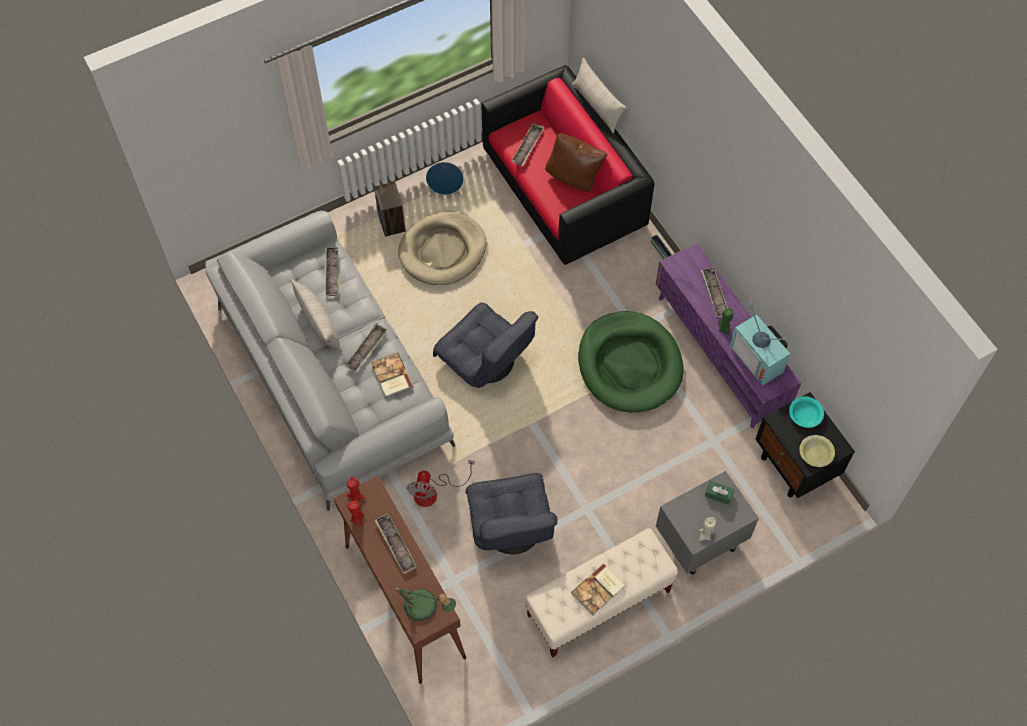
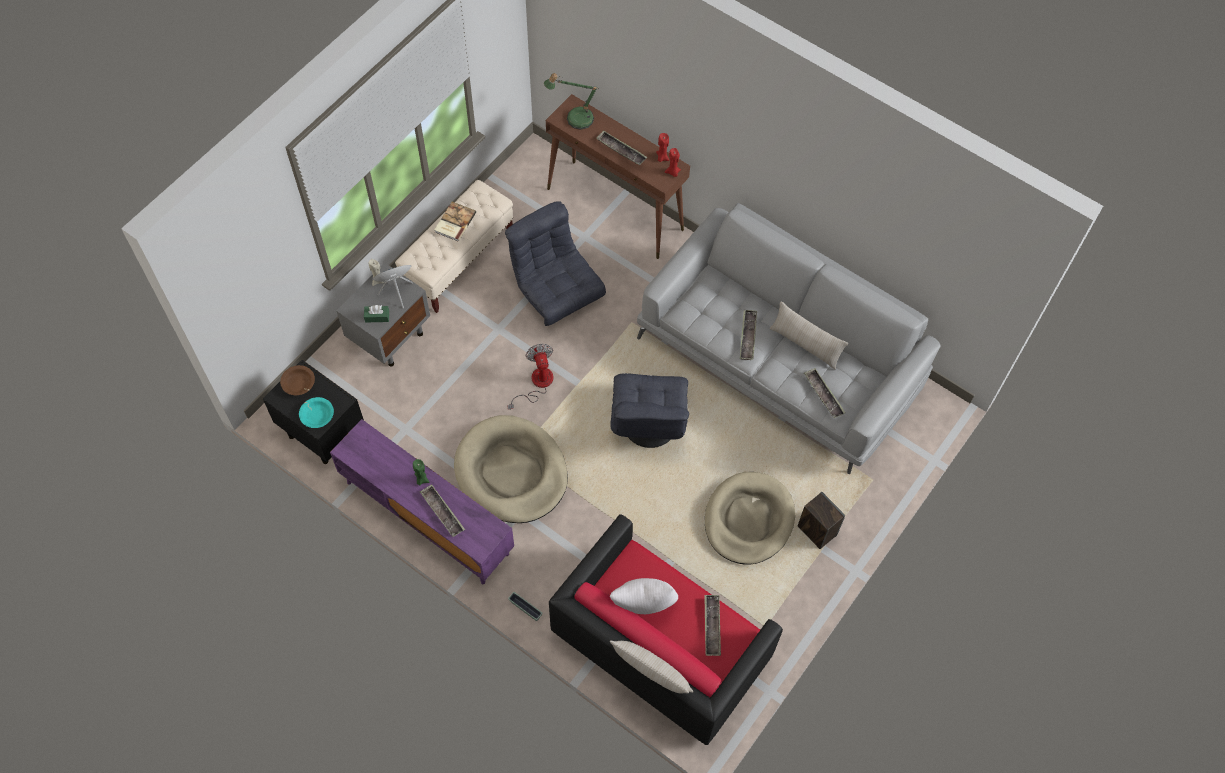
camera: 155 degrees right, 0 degrees up
book [371,352,413,398] -> none
fan [407,460,475,507] -> fan moved to [507,344,553,409]
blue speaker [426,162,464,197] -> blue speaker moved to [372,265,413,308]
grey armchair [433,302,538,388] -> grey armchair turned 105 degrees counterclockwise [610,373,689,448]
brown pillow [545,133,608,192] -> white pillow [610,578,678,614]
green dog bed [578,311,683,412] -> beige dog bed [454,415,568,523]
television [730,303,790,386] -> none
yellow bowl [800,435,835,467] -> brown bowl [280,365,315,395]

